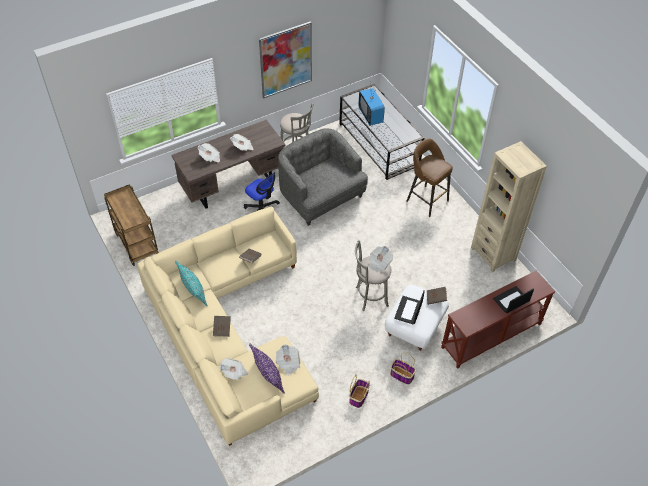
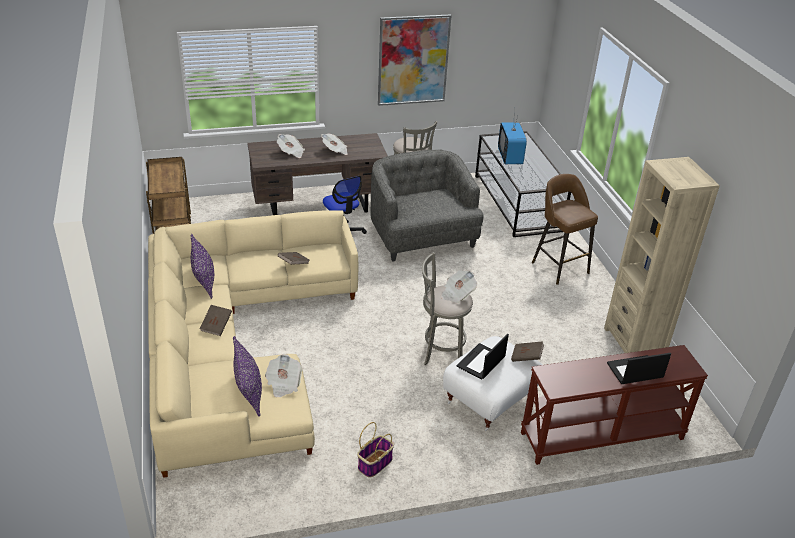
camera: 15 degrees right, 15 degrees down
turquoise pillow [175,261,208,306] -> purple pillow [191,234,214,299]
newspaper [219,358,248,380] -> none
basket [390,353,416,384] -> none

